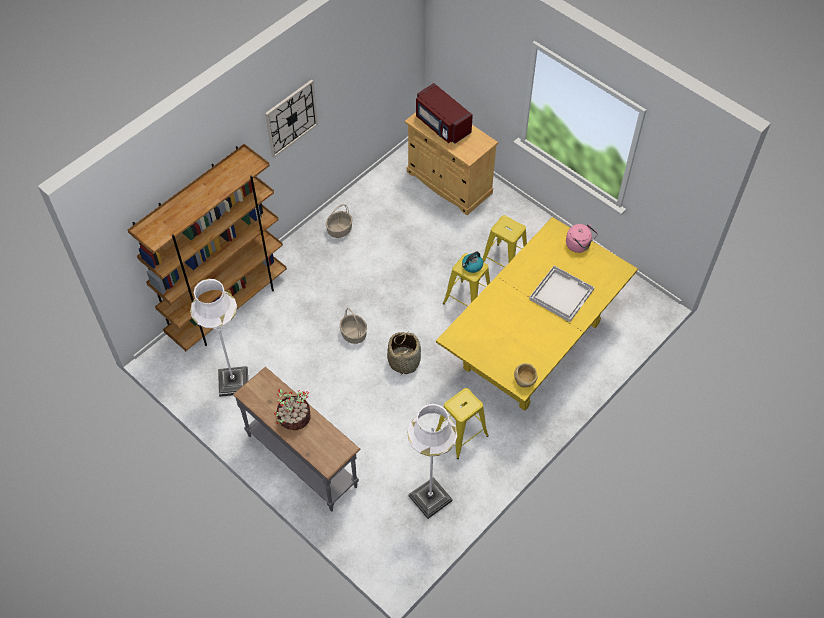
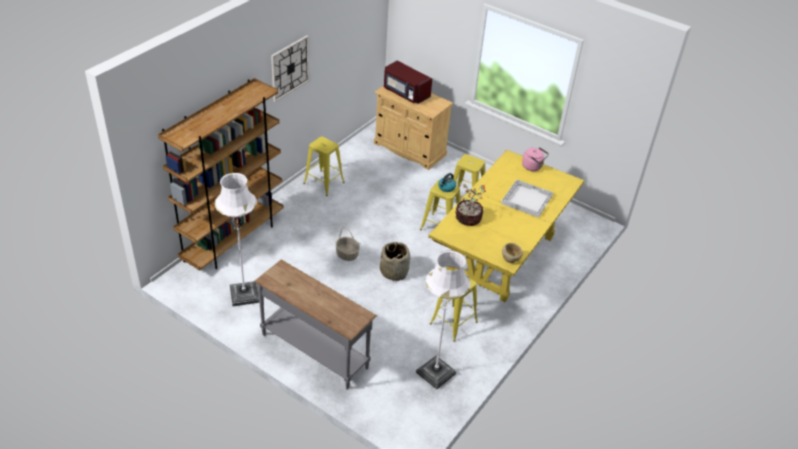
camera: 10 degrees left, 15 degrees down
potted plant [274,389,311,430] -> potted plant moved to [455,184,486,226]
basket [326,204,352,238] -> yellow stool [303,136,345,196]

